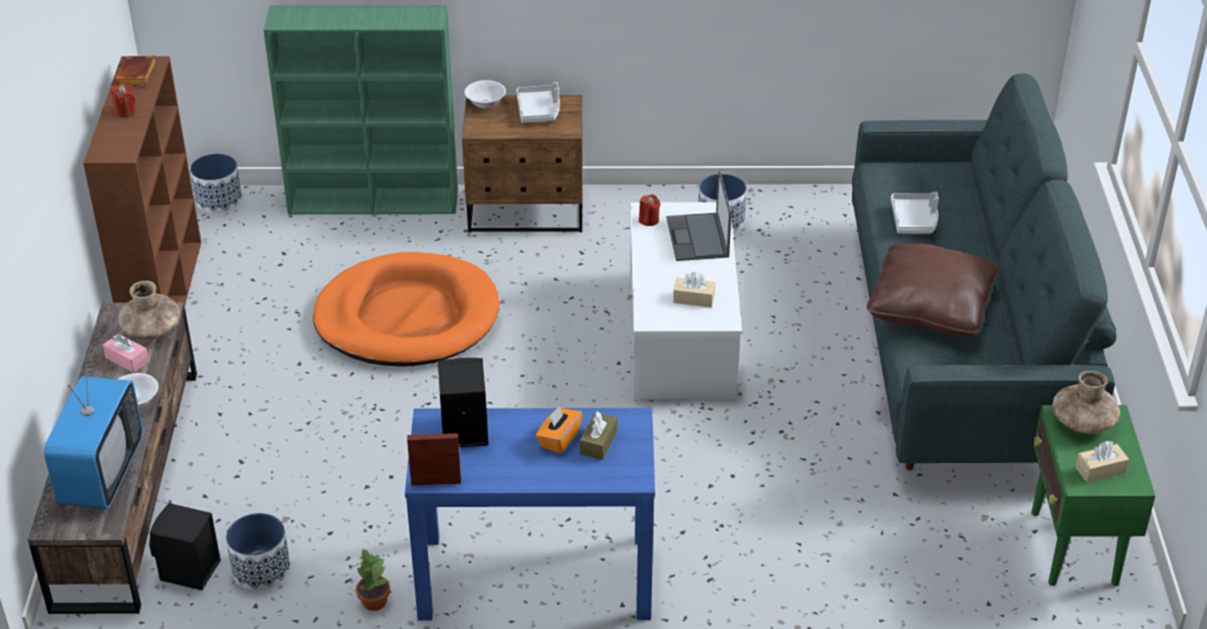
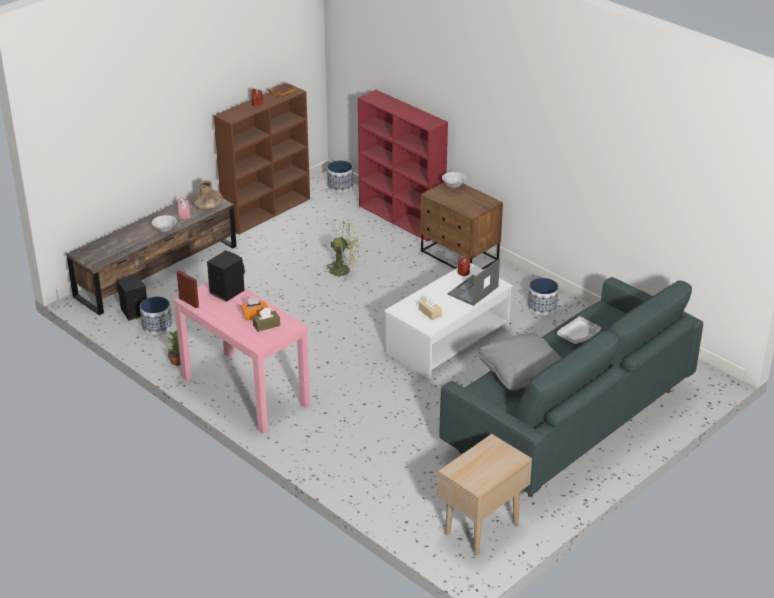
camera: 45 degrees right, 5 degrees down
television [44,352,143,509] -> none
green bookcase [264,5,458,214] -> red bookcase [358,90,448,242]
orange dog bed [313,252,500,367] -> green fan [326,220,359,281]
blue console table [405,408,655,621] -> pink console table [173,282,310,434]
grey tray [516,82,560,123] -> none
brown pillow [867,243,999,337] -> grey pillow [477,332,561,391]
green side table [1031,405,1155,586] -> beige side table [437,434,532,555]
brown vase [1052,371,1120,434] -> none
beige tissue box [1075,441,1129,482] -> none

